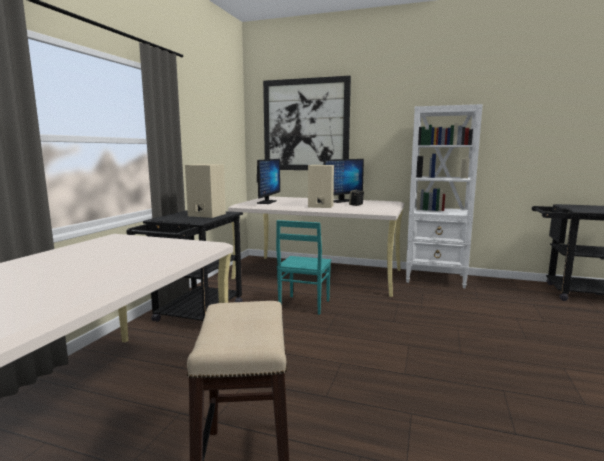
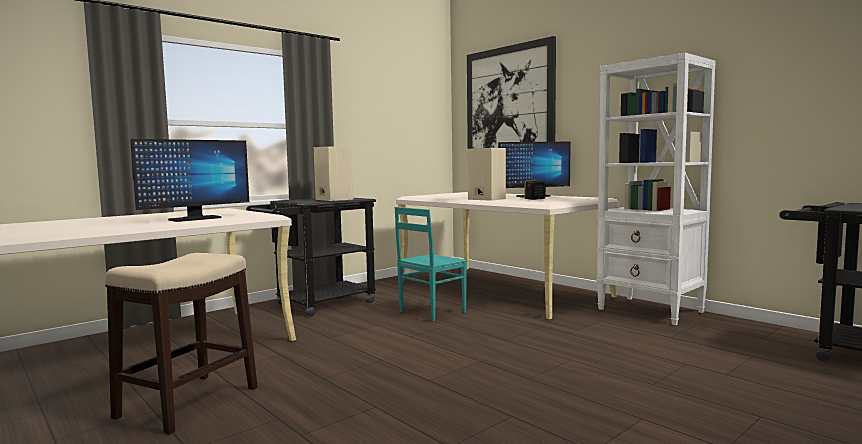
camera: 30 degrees right, 5 degrees down
monitor [257,159,280,204] -> monitor moved to [130,139,249,222]

